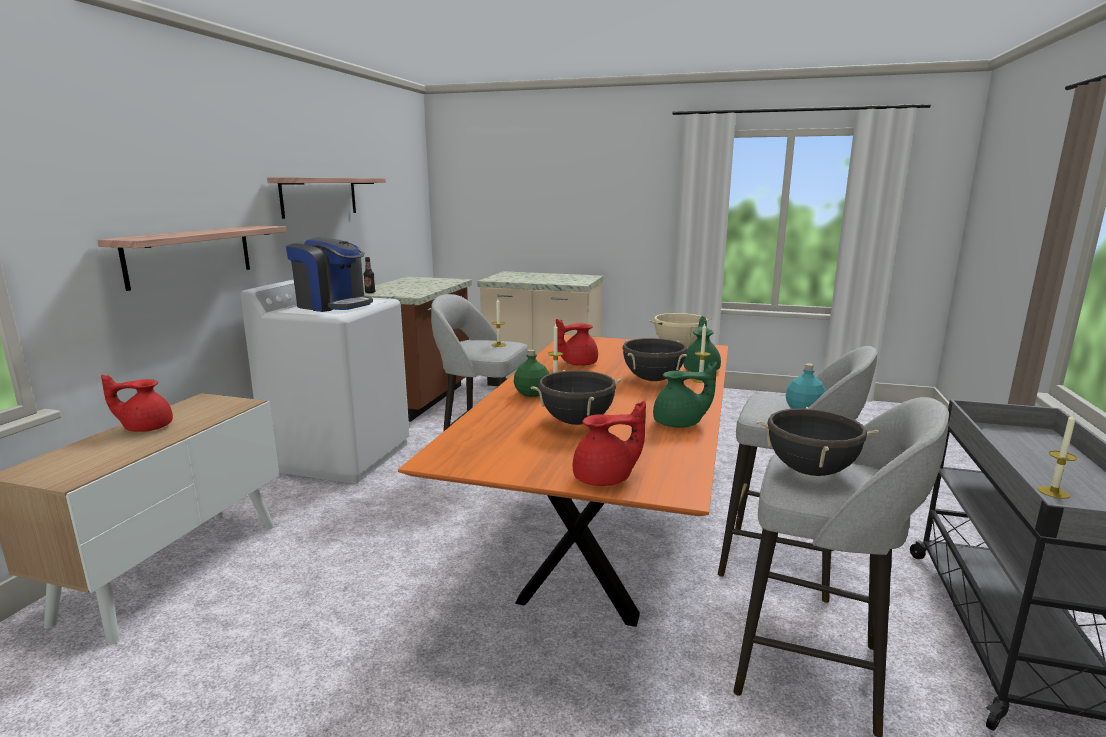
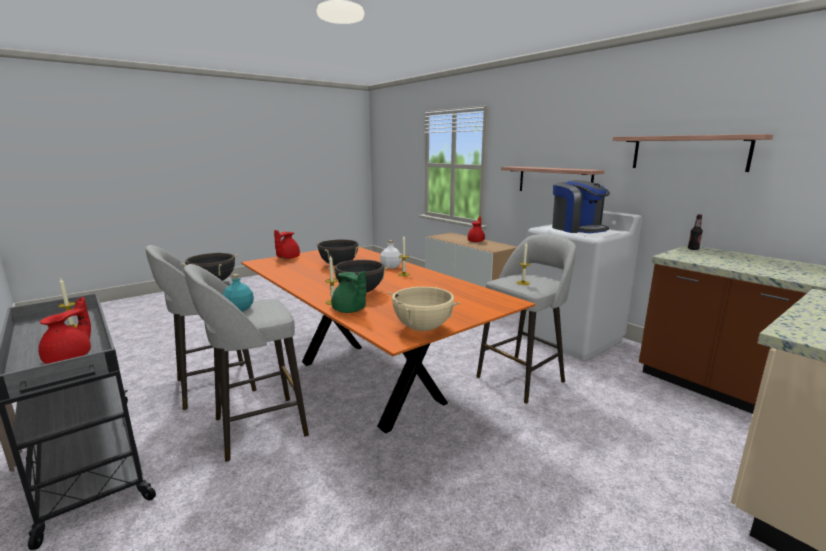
camera: 125 degrees right, 0 degrees up
coffee machine [286,237,373,312] -> coffee machine turned 90 degrees counterclockwise [552,180,610,233]
green bottle [514,349,549,397] -> white bottle [380,240,402,269]
red teapot [556,319,598,366] -> red teapot moved to [38,297,91,364]
green teapot [653,362,717,428] -> none

